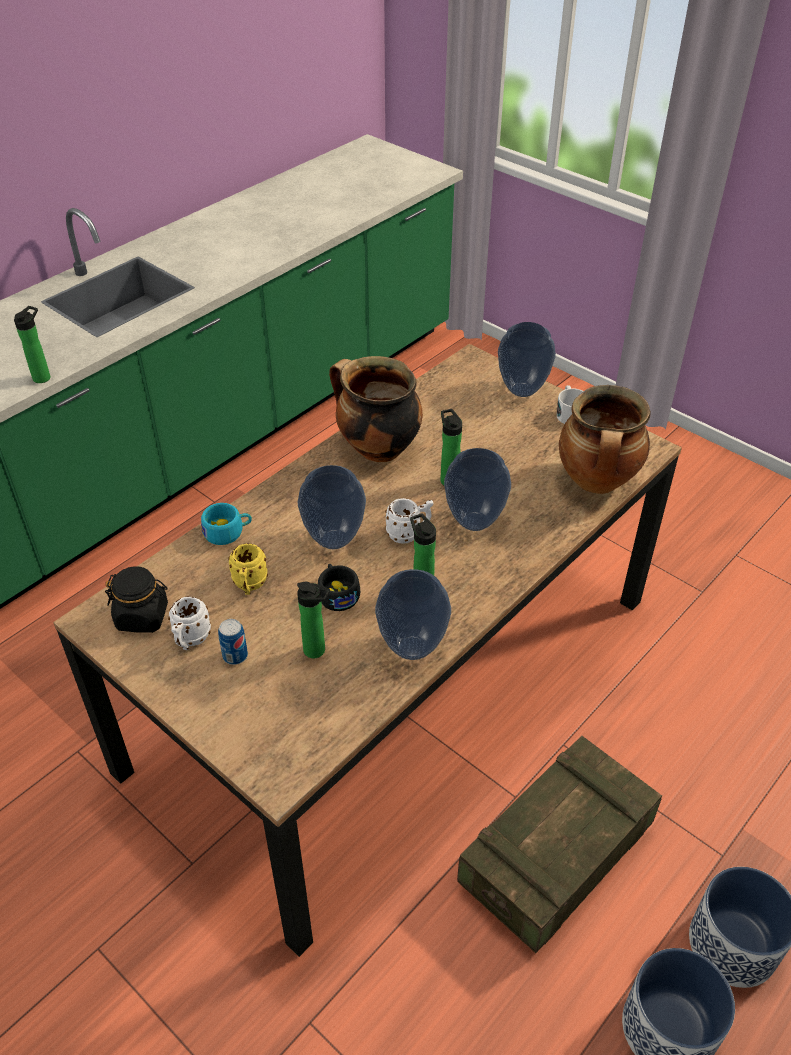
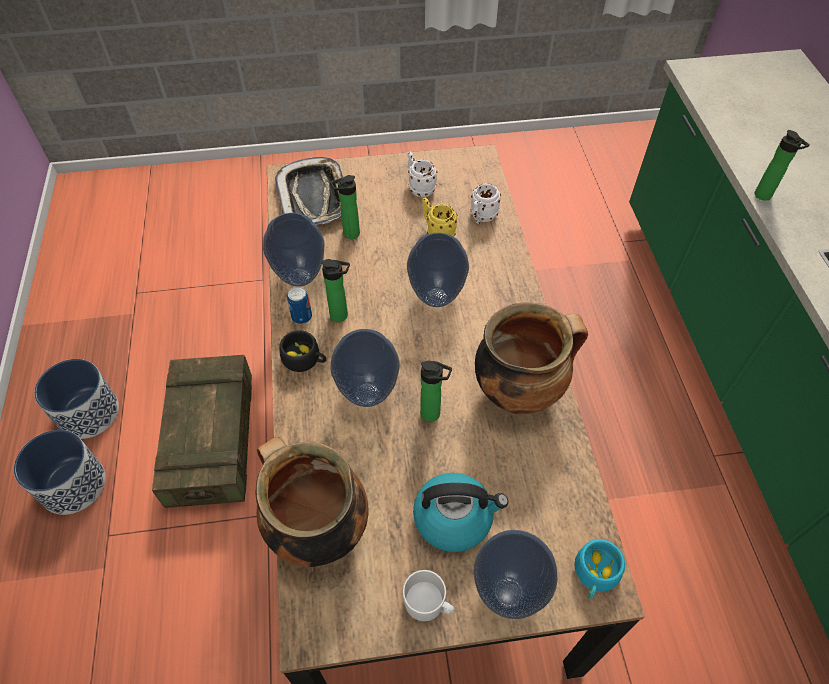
camera: 130 degrees right, 10 degrees up
black jar [105,566,168,633] -> none
turquoise cup [201,503,252,545] -> turquoise cup moved to [574,539,625,600]
can [218,619,248,665] -> can moved to [287,287,312,324]
black cup [318,564,360,611] -> black cup moved to [279,330,326,372]
white mug [385,498,433,544] -> white mug moved to [471,183,501,224]
none -> tray [275,157,343,225]
none -> kettle [413,473,508,552]

